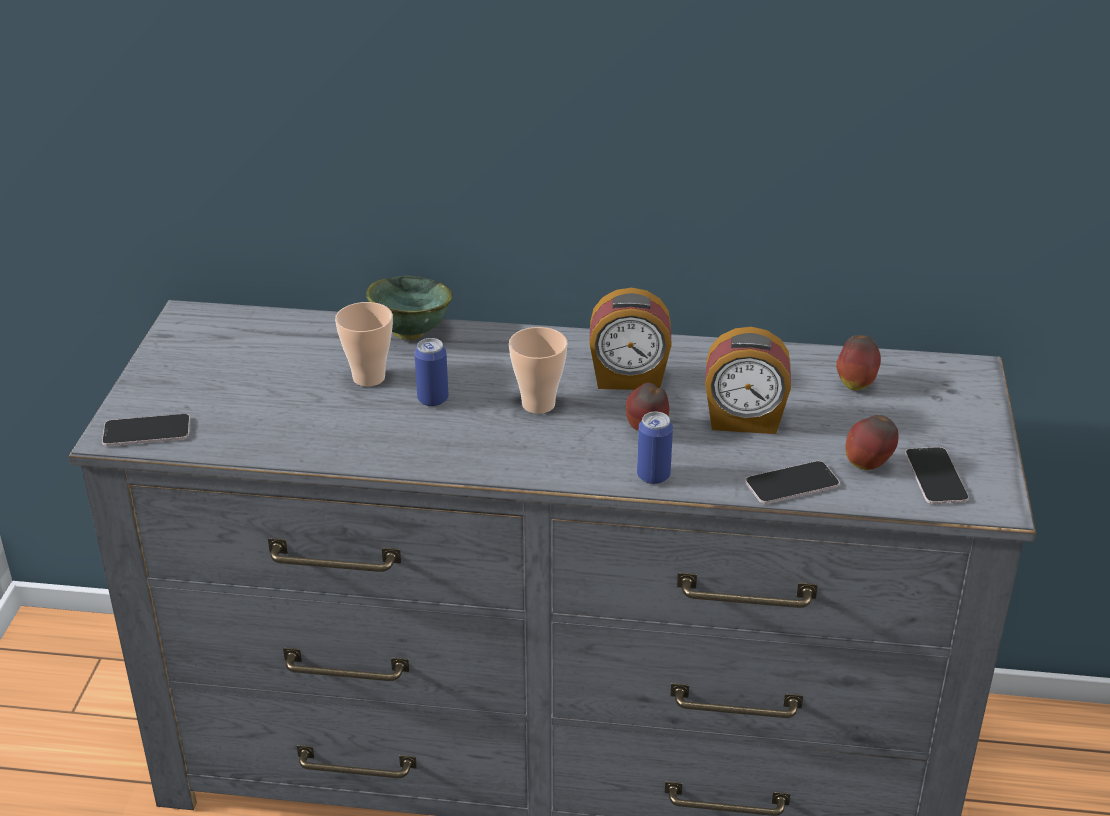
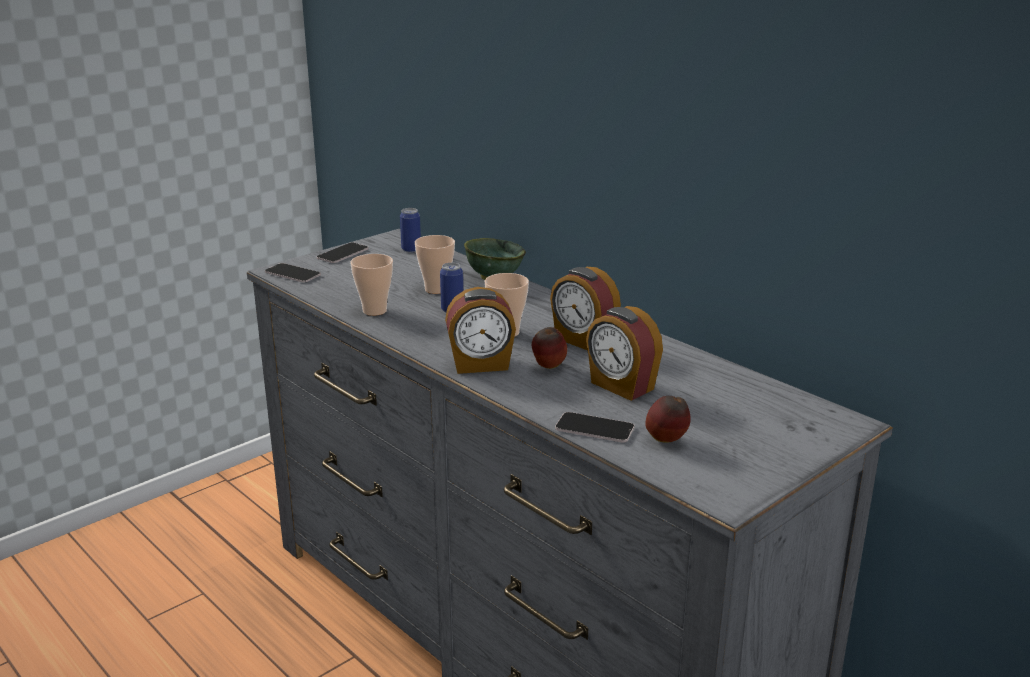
camera: 40 degrees right, 10 degrees down
can [637,412,673,484] -> can moved to [400,208,421,252]
apple [836,335,881,390] -> none
phone [905,447,969,504] -> phone moved to [317,242,368,263]
none -> cup [351,254,393,316]
none -> alarm clock [445,287,516,374]

